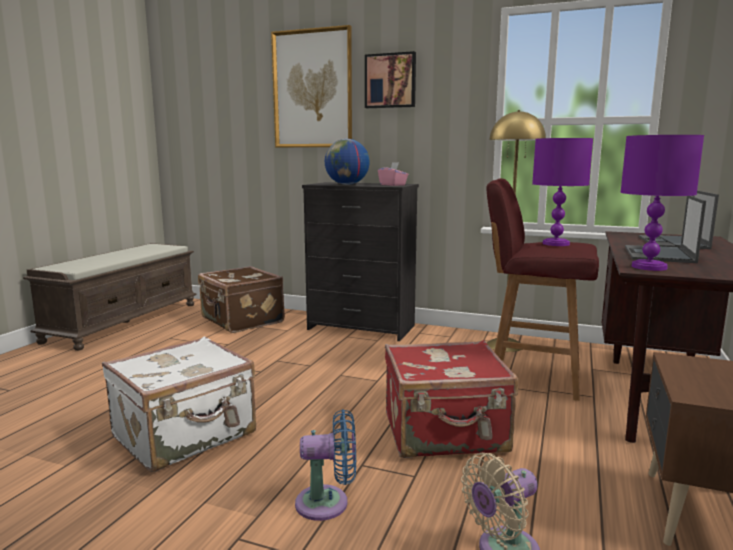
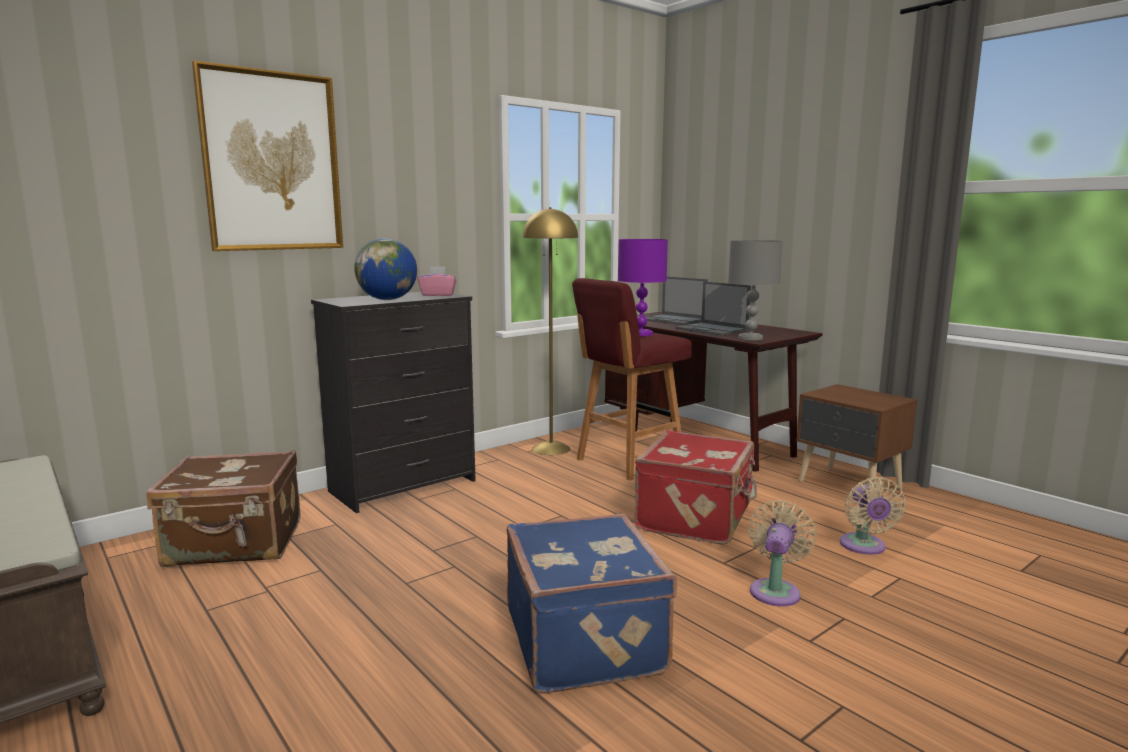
camera: 60 degrees left, 0 degrees up
white suitcase [102,337,256,472] -> blue suitcase [507,513,677,693]
blue fan [295,409,356,521] -> beige fan [748,500,817,606]
picture [365,51,416,108] -> none
purple table lamp [620,135,704,271] -> grey table lamp [728,240,783,340]

